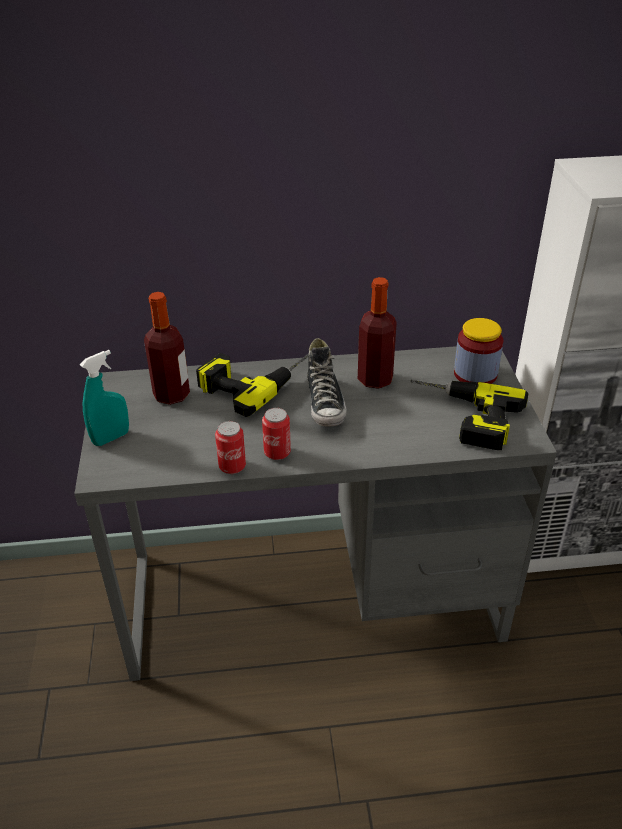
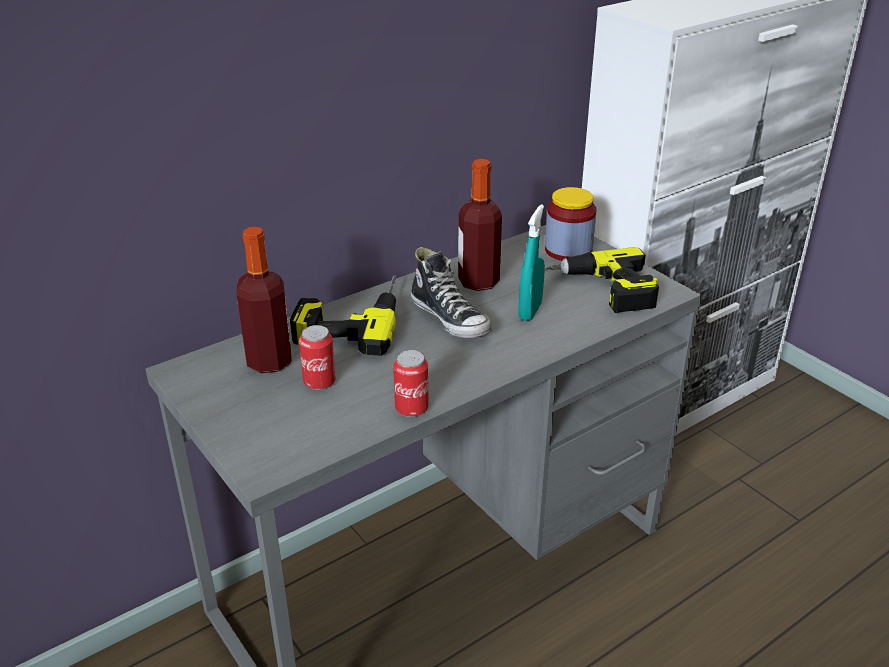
camera: 30 degrees left, 5 degrees down
turquoise spray bottle [80,350,129,446] -> turquoise spray bottle moved to [518,204,545,321]
can [262,408,291,460] -> can moved to [299,325,336,390]

